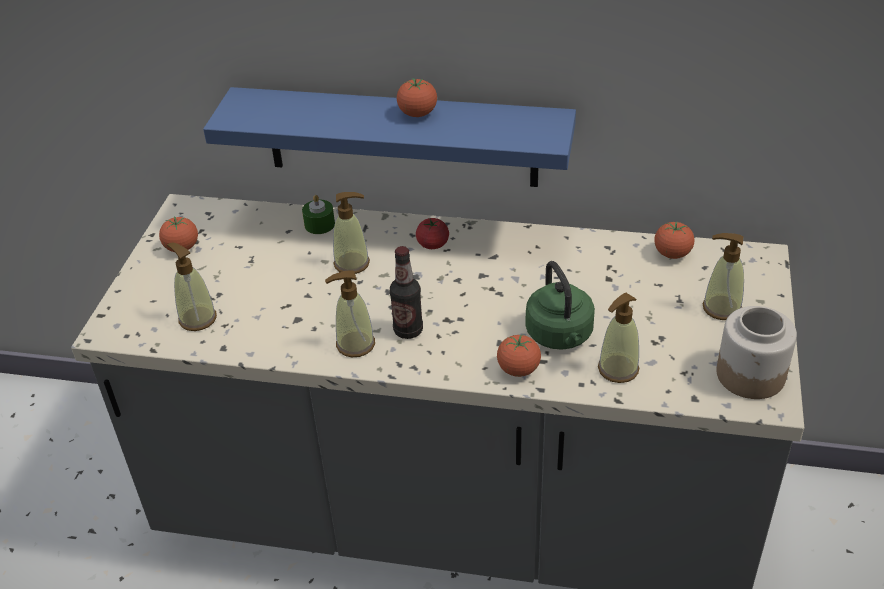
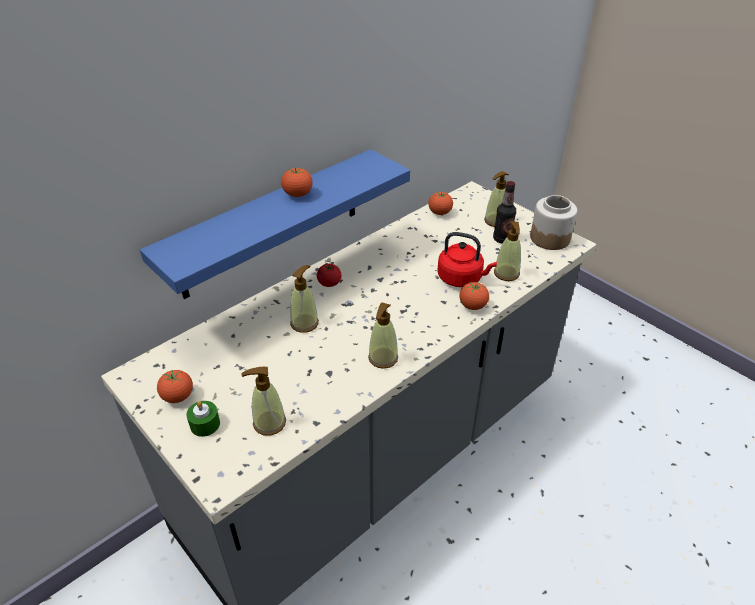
camera: 55 degrees left, 0 degrees up
green candle [302,195,335,234] -> green candle moved to [186,401,220,437]
bottle [390,246,423,339] -> bottle moved to [493,181,516,243]
green kettle [525,261,595,350] -> red kettle [437,232,497,287]

